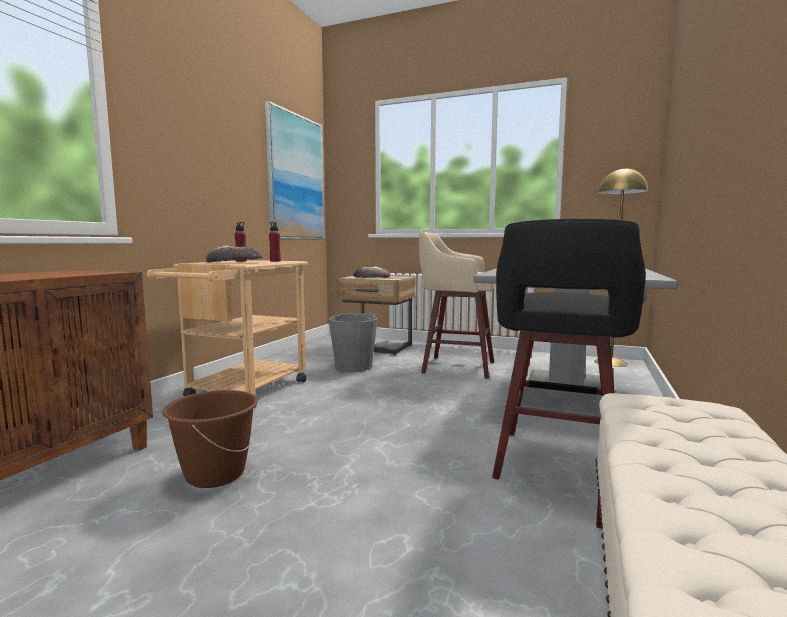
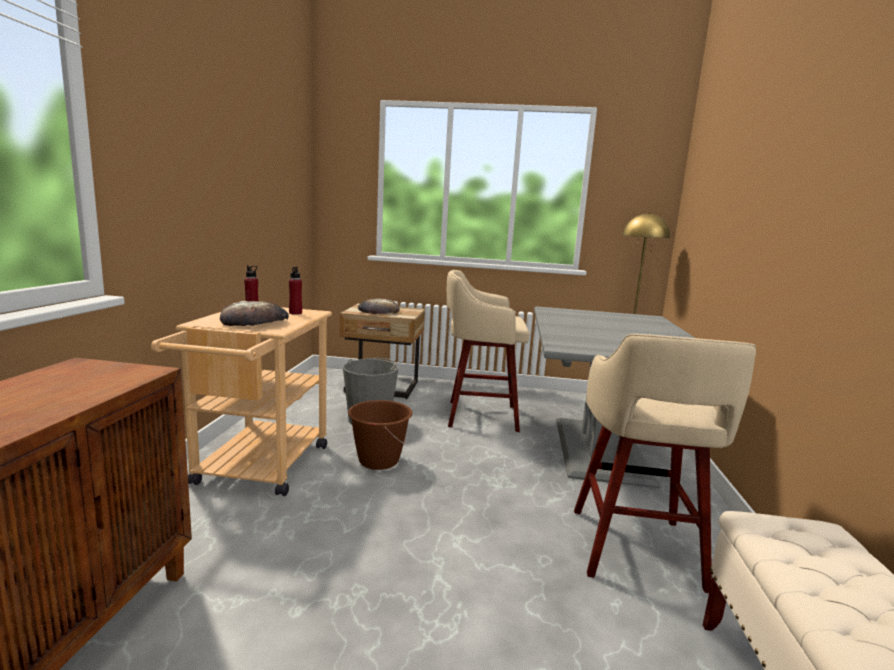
camera: 15 degrees left, 5 degrees up
brown bucket [162,390,258,488] -> brown bucket moved to [348,400,412,470]
picture [265,101,325,240] -> none
black stool [492,219,646,479] -> beige stool [574,334,756,593]

